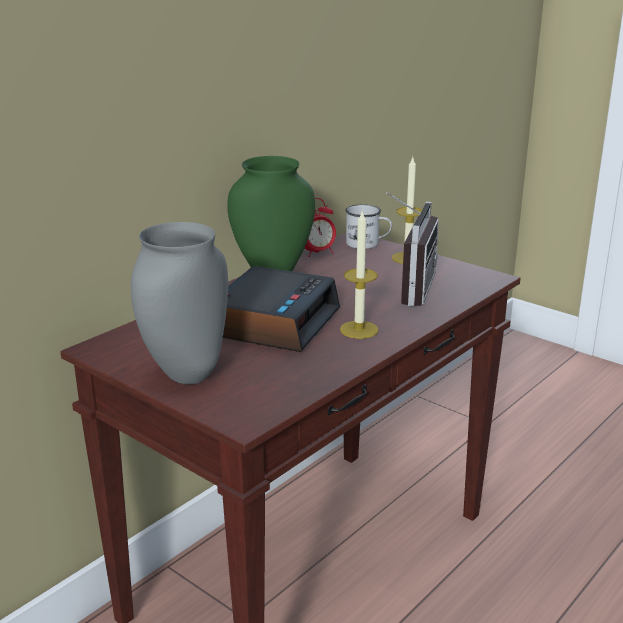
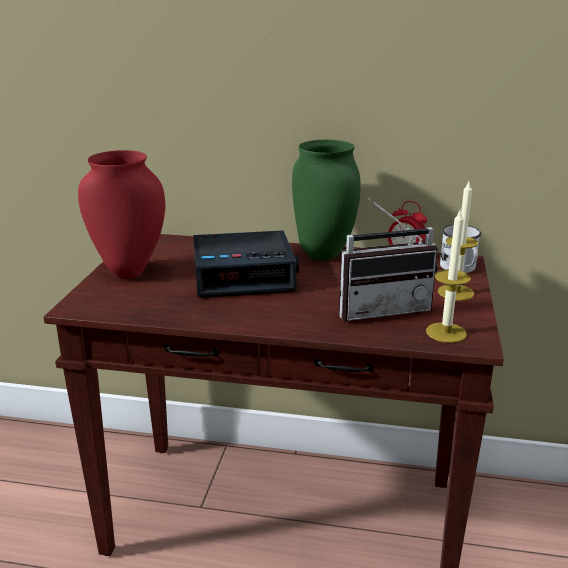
camera: 60 degrees right, 0 degrees up
grey vase [131,222,228,384] -> red vase [78,150,165,279]
candle [340,210,379,339] -> candle moved to [426,209,471,343]

